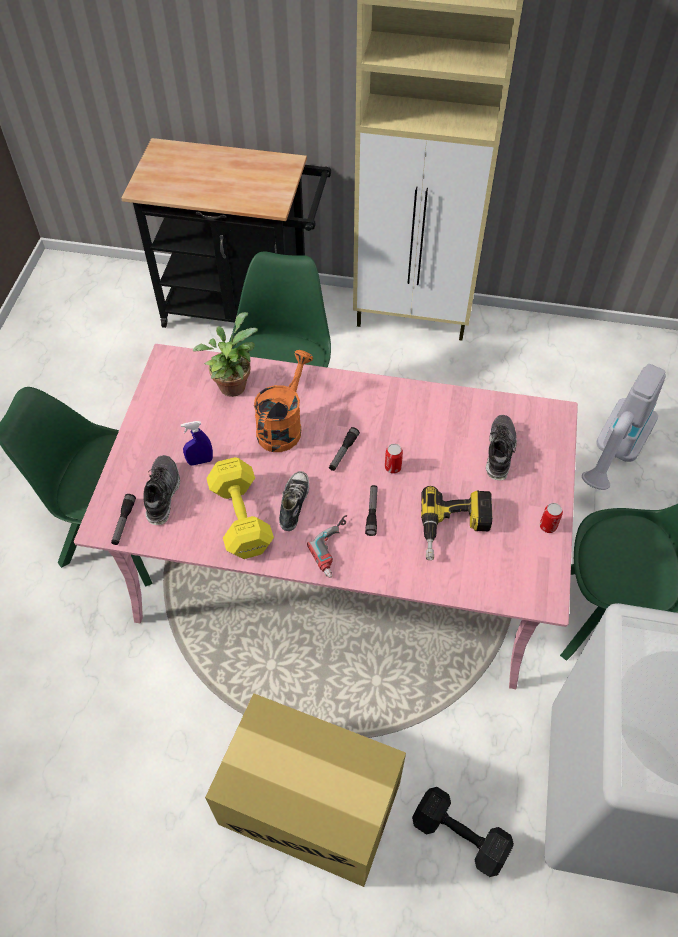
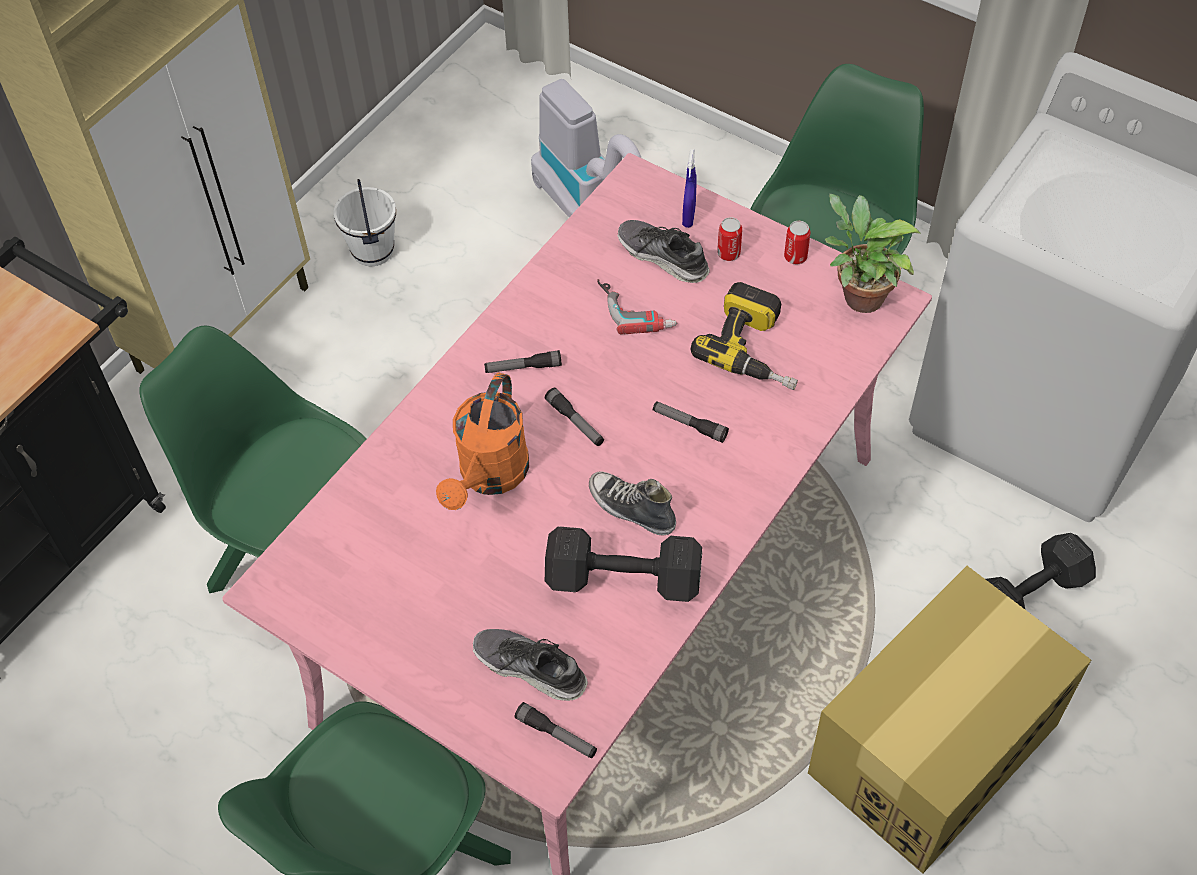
camera: 65 degrees left, 0 degrees up
blue spray bottle [180,421,213,466] -> blue spray bottle moved to [682,149,697,228]
potted plant [193,312,258,397] -> potted plant moved to [825,194,921,313]
yellow dumbbell [206,457,274,559] -> black dumbbell [545,526,702,602]
orange watering can [254,350,313,452] -> orange watering can turned 120 degrees counterclockwise [436,372,529,510]
power drill [307,515,347,578] -> power drill moved to [597,279,677,335]
can [385,444,403,474] -> can moved to [717,217,742,261]
none -> white bucket [334,179,396,266]
none -> flashlight [484,350,562,373]

